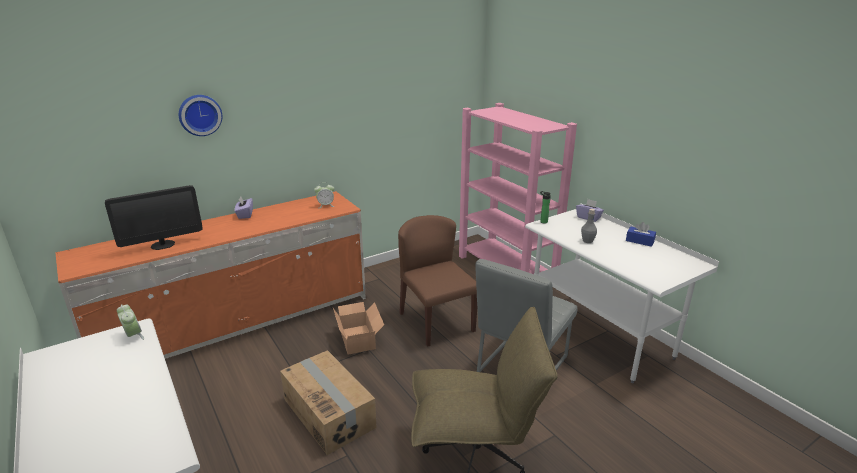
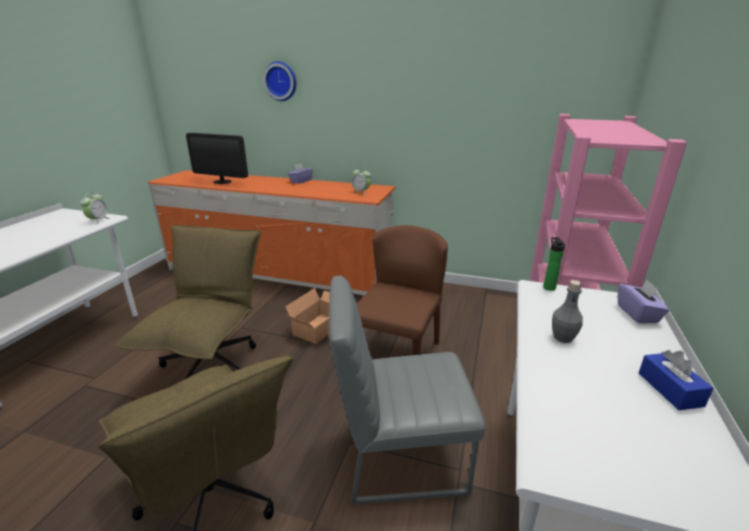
camera: 50 degrees right, 0 degrees up
cardboard box [280,350,377,455] -> beige office chair [115,225,261,380]

